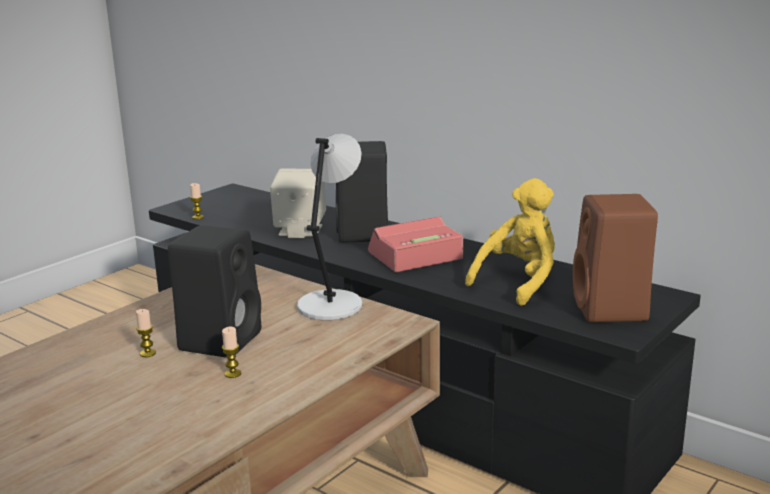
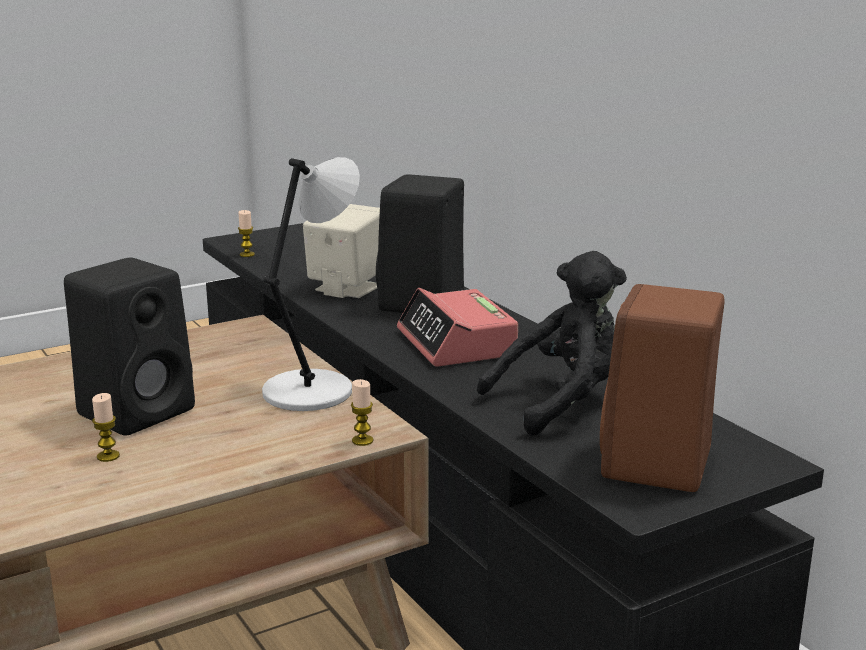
camera: 20 degrees right, 0 degrees up
candle [136,309,156,357] -> candle moved to [351,379,373,446]
alarm clock [368,216,463,272] -> alarm clock turned 105 degrees counterclockwise [397,288,518,367]
yellow plush toy [465,178,555,306] -> black plush toy [477,251,627,436]

